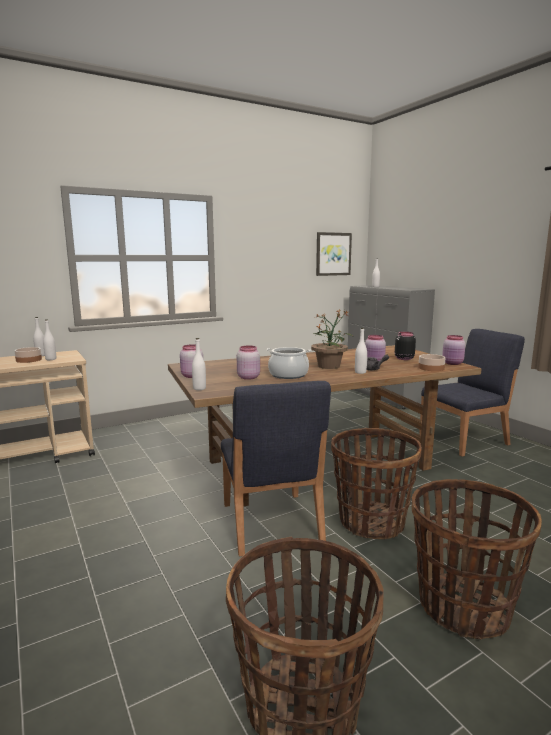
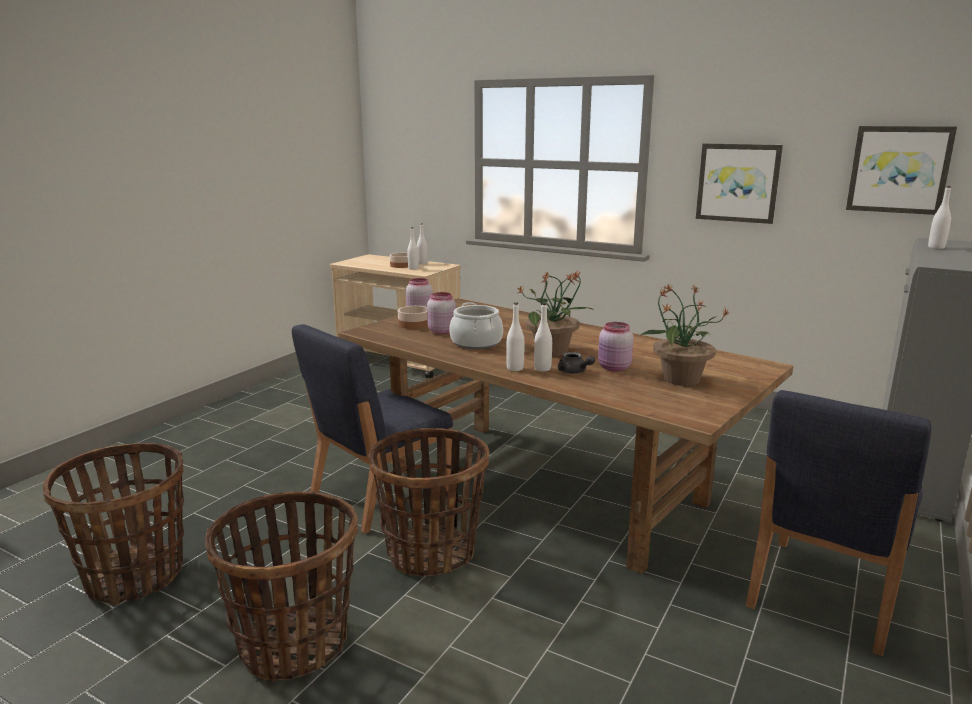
camera: 60 degrees right, 5 degrees up
white bottle [192,338,206,390] -> white bottle moved to [506,303,525,371]
black jar [395,332,416,360] -> potted plant [639,283,730,386]
bowl [418,354,445,371] -> bowl moved to [398,306,428,329]
blue chair [419,329,525,457] -> blue chair turned 90 degrees clockwise [746,390,931,656]
pink jar [442,335,465,365] -> none
none -> picture [696,144,783,224]

